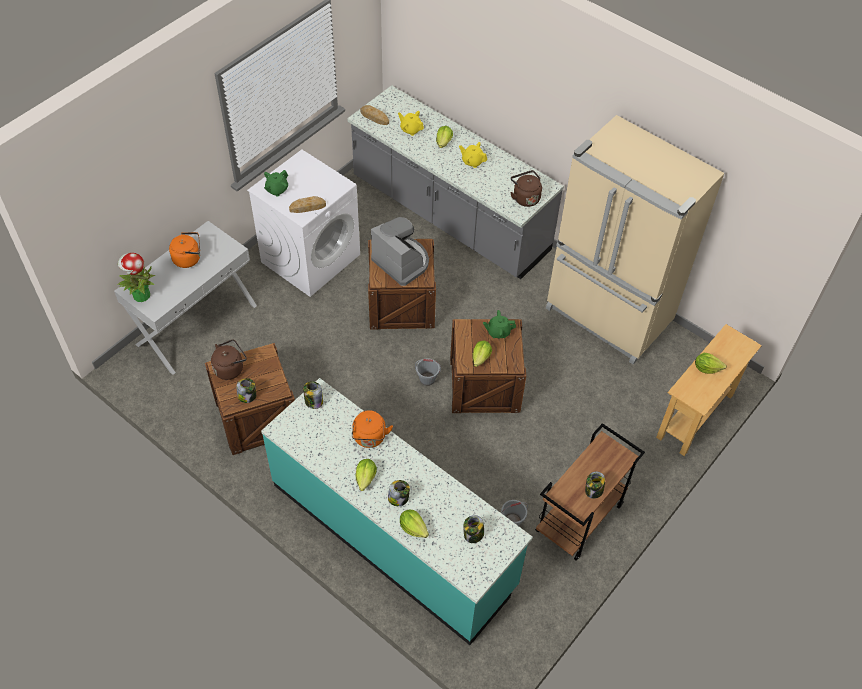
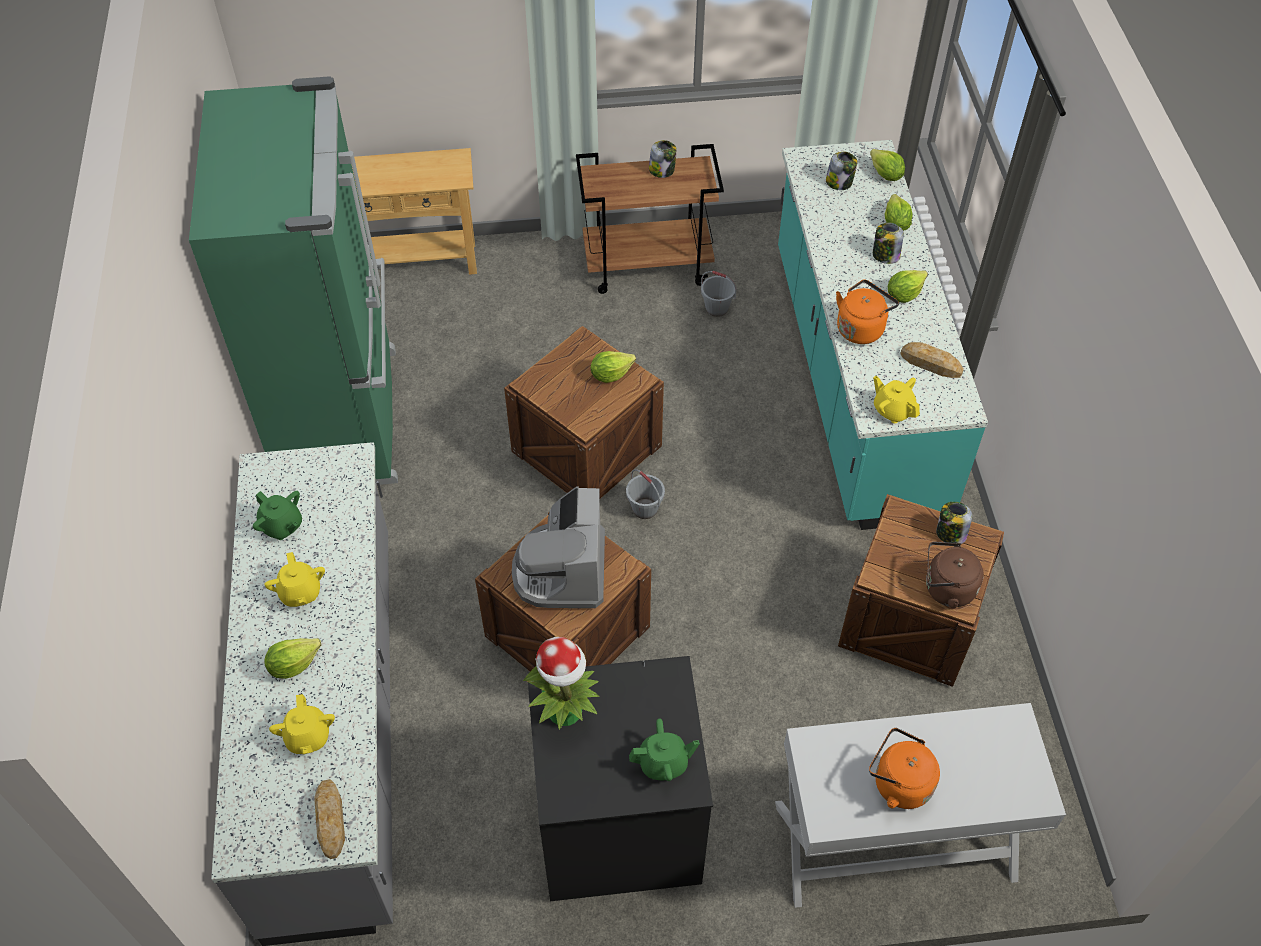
camera: 135 degrees left, 0 degrees up
potted plant [117,253,155,302] -> potted plant moved to [523,637,600,730]
white washing machine [247,150,360,297] -> black washing machine [527,656,713,901]
bread [289,196,326,213] -> bread moved to [900,342,964,378]
jar [303,381,323,409] -> yellow teapot [873,376,920,423]
green teapot [483,310,516,338] -> green teapot moved to [253,491,302,540]
brown kettle [510,170,542,207] -> none
beige fridge [546,115,724,364] -> green fridge [189,76,398,485]
lettuce [695,353,727,374] -> lettuce moved to [870,149,905,181]

